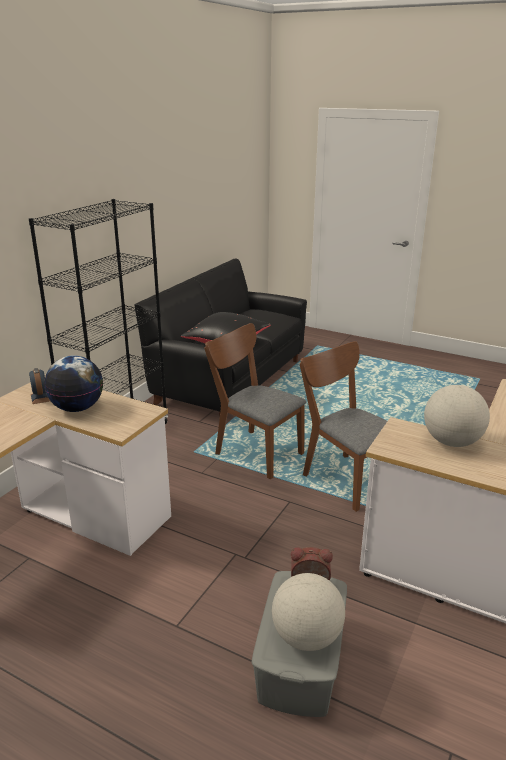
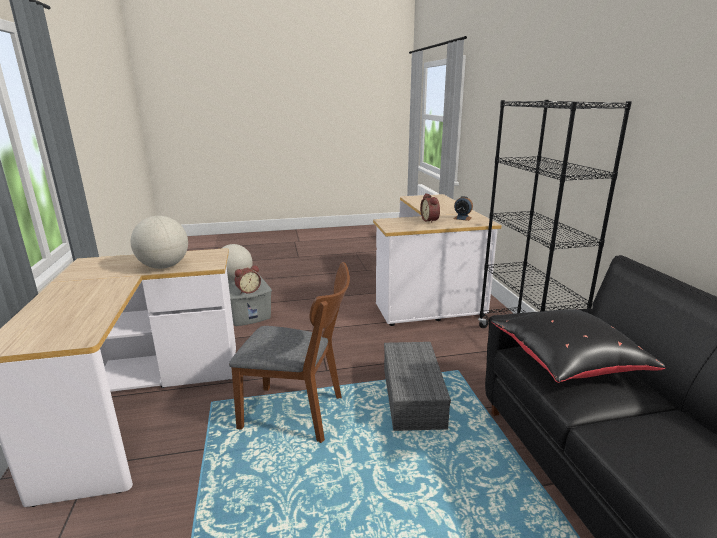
camera: 140 degrees right, 5 degrees down
globe [44,355,103,412] -> alarm clock [420,193,440,223]
brown chair [204,323,306,479] -> grey storage box [384,342,451,431]

